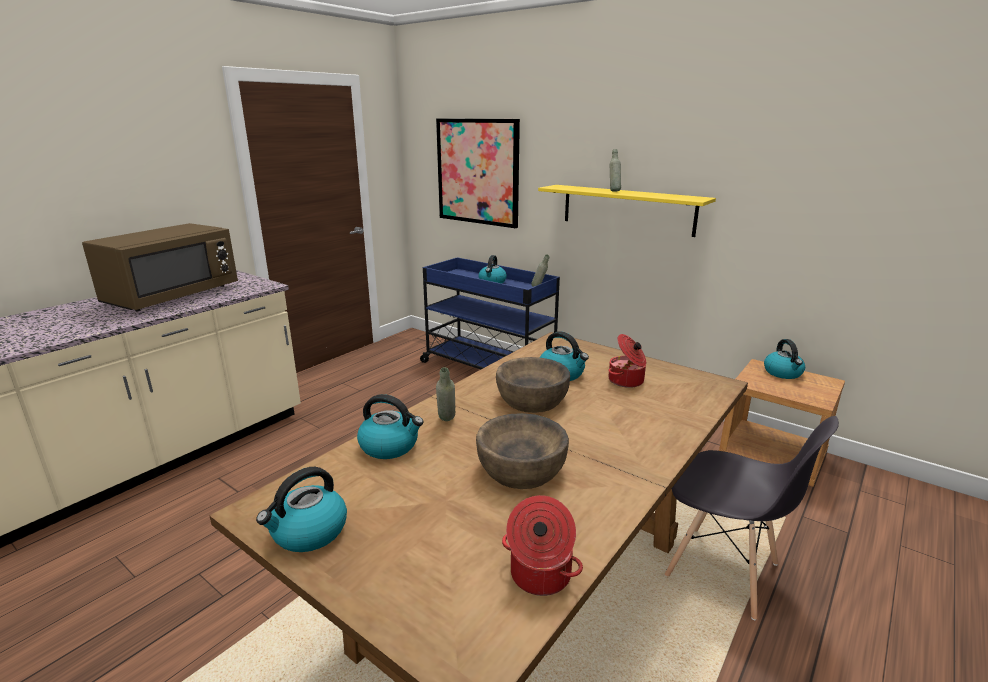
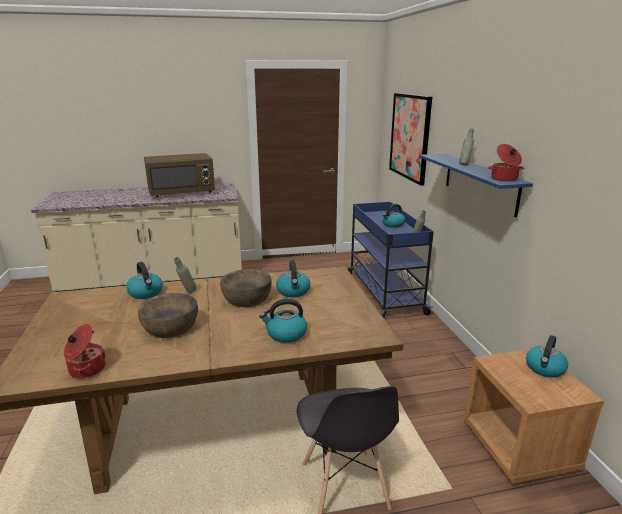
camera: 40 degrees right, 0 degrees up
kettle [256,467,347,552] -> kettle moved to [259,299,307,343]
yellow shelf [538,185,716,237] -> blue shelf [419,154,533,218]
cooking pot [608,334,646,388] -> cooking pot moved to [488,144,525,181]

